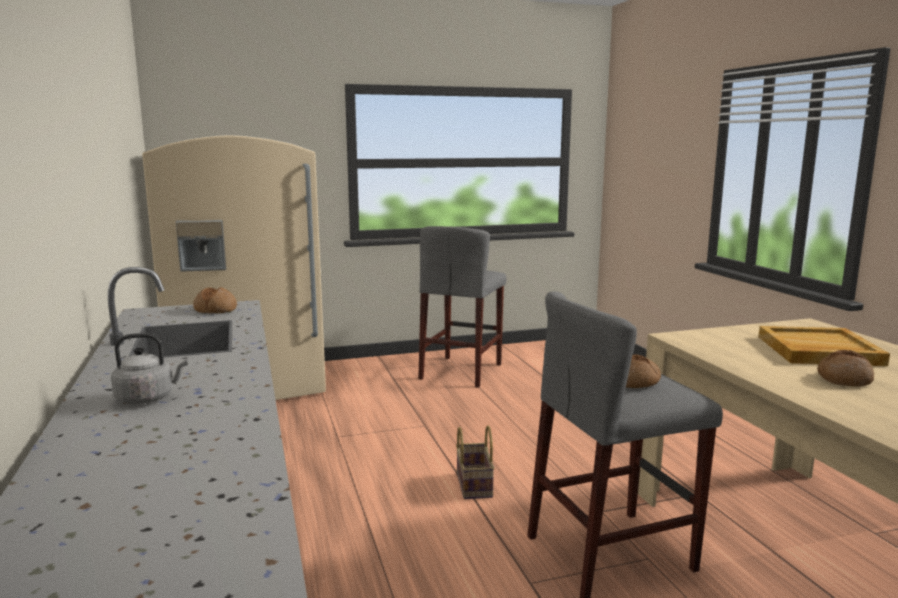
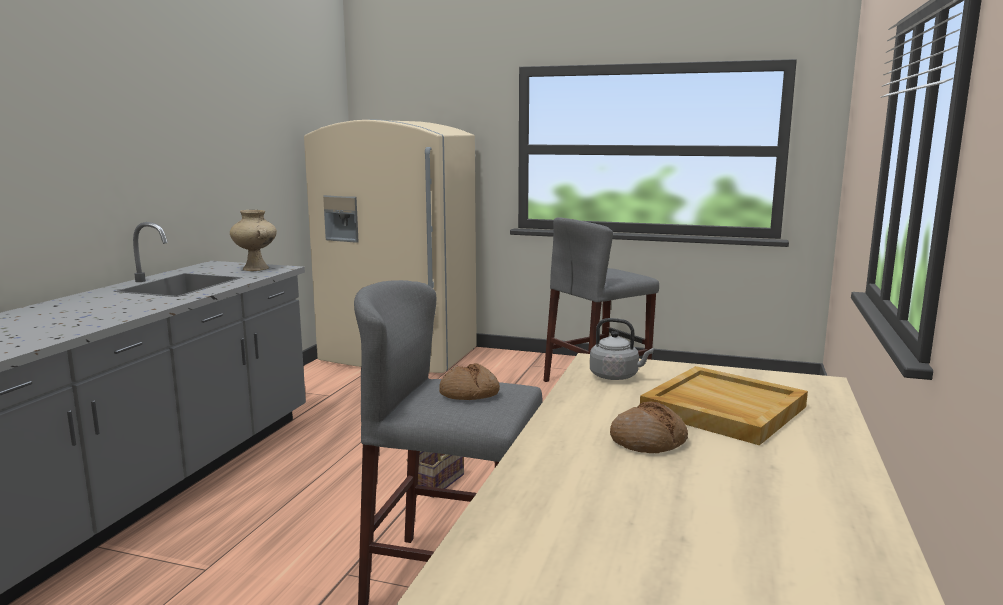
camera: 35 degrees right, 0 degrees up
grey kettle [111,333,188,404] -> grey kettle moved to [590,318,653,380]
bread [193,287,237,313] -> beige vase [230,210,277,271]

